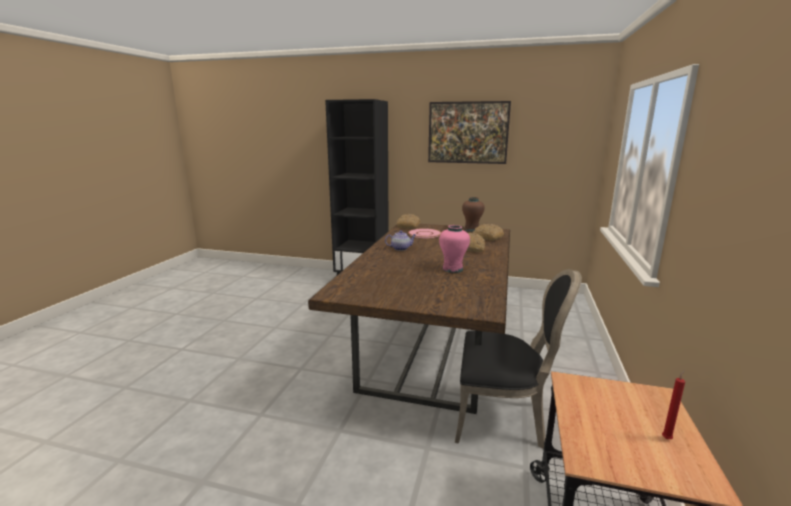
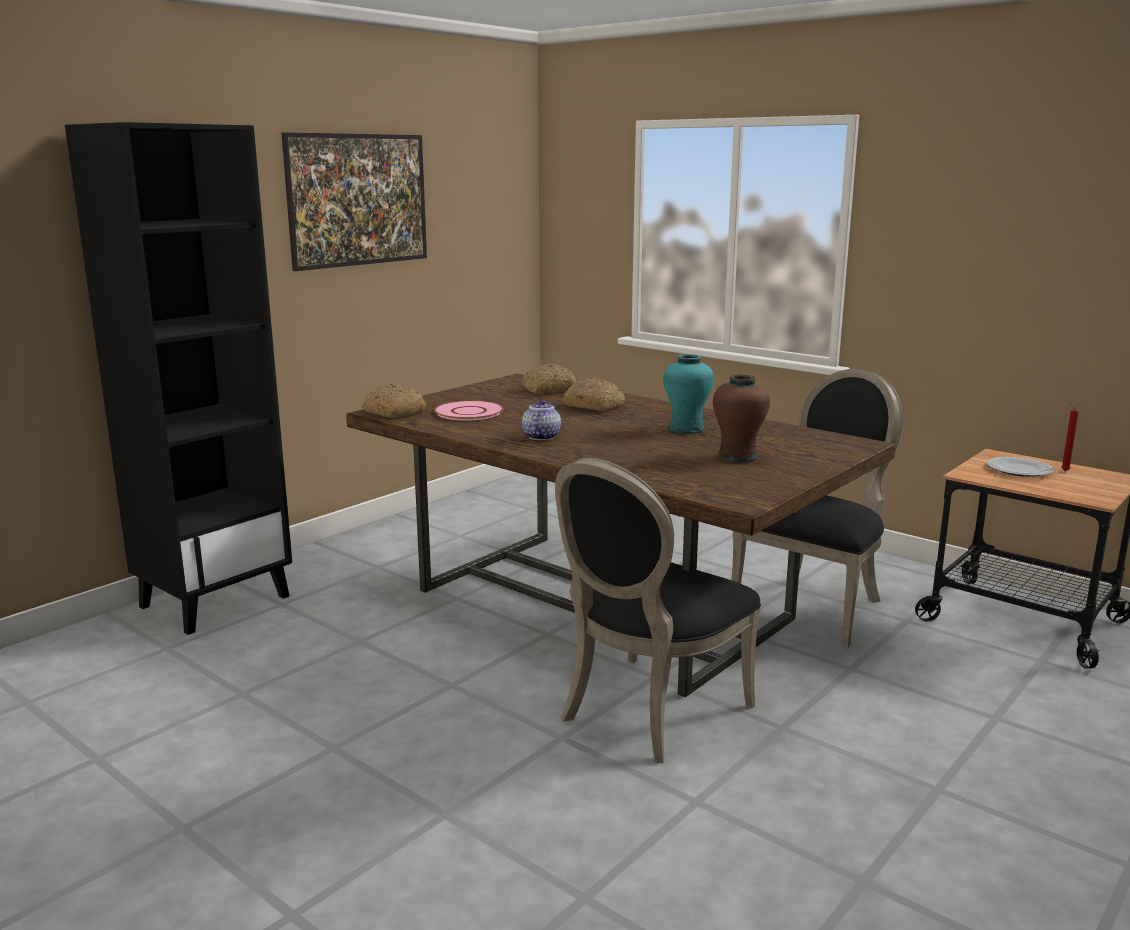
camera: 65 degrees left, 0 degrees up
pink vase [439,225,470,273] -> turquoise vase [663,354,714,434]
brown vase [462,197,485,232] -> brown vase moved to [713,374,770,463]
none -> black chair [555,458,761,763]
none -> plate [987,457,1054,477]

